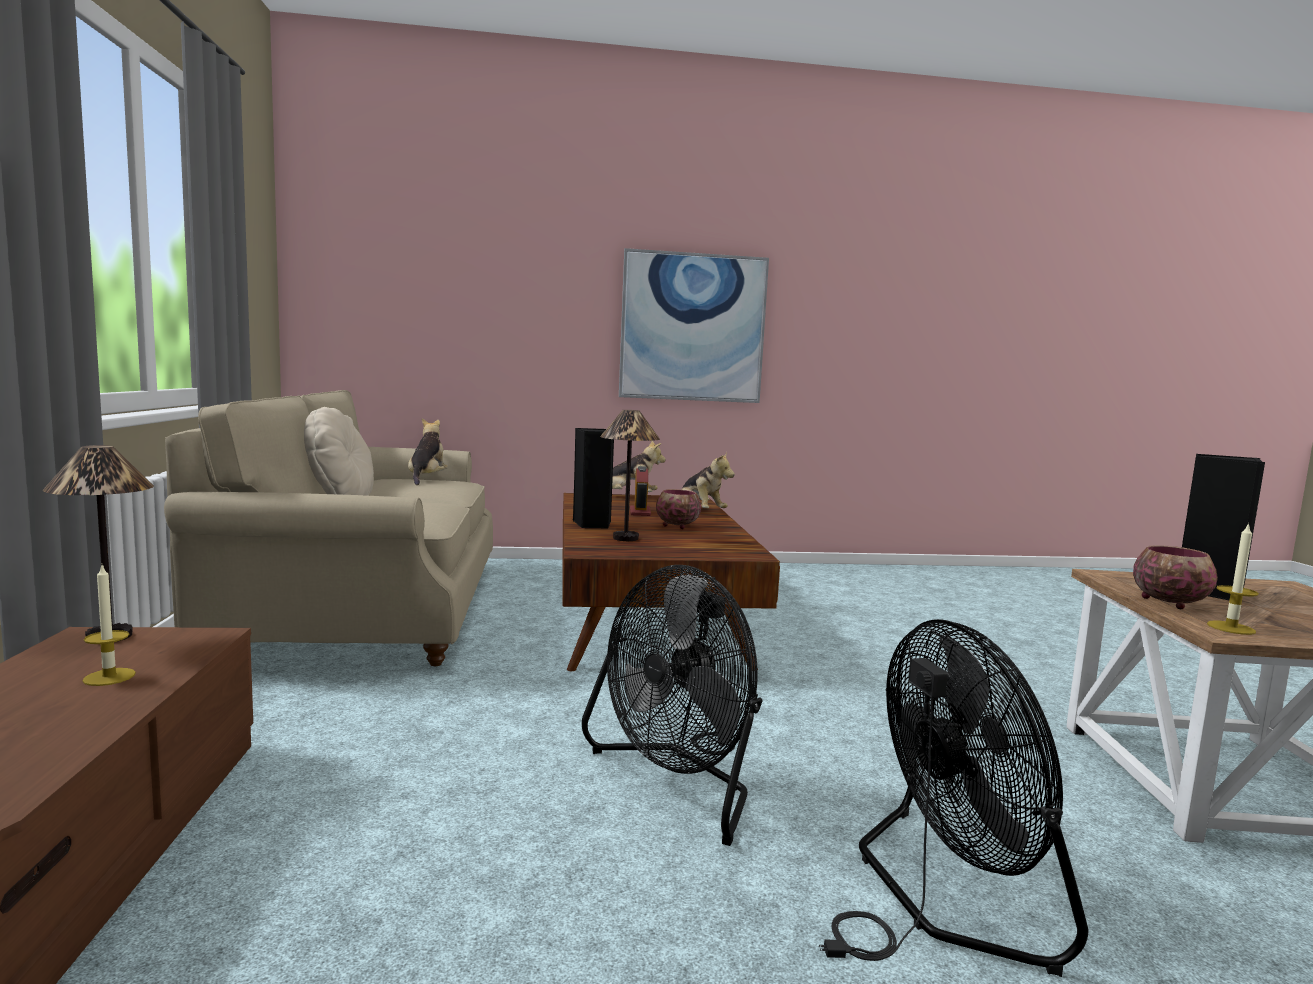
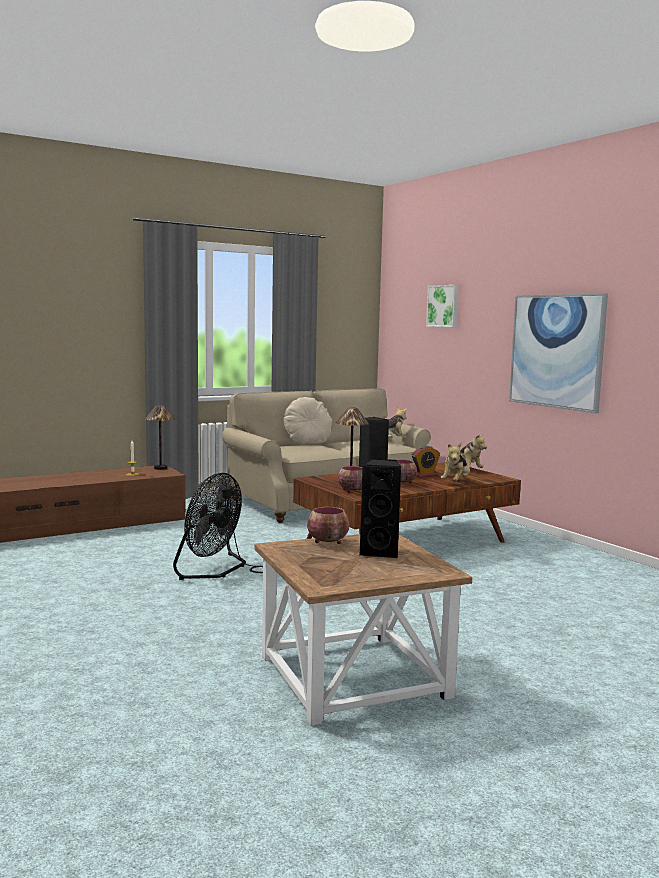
camera: 65 degrees right, 0 degrees up
black fan [819,619,1088,977] -> none
candle [1207,523,1259,635] -> none
none -> bowl [338,466,362,493]
none -> picture [426,285,459,327]

